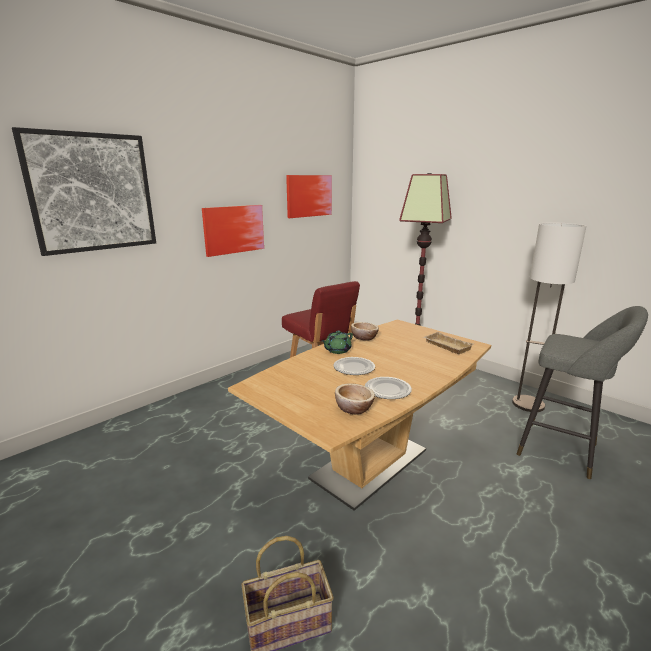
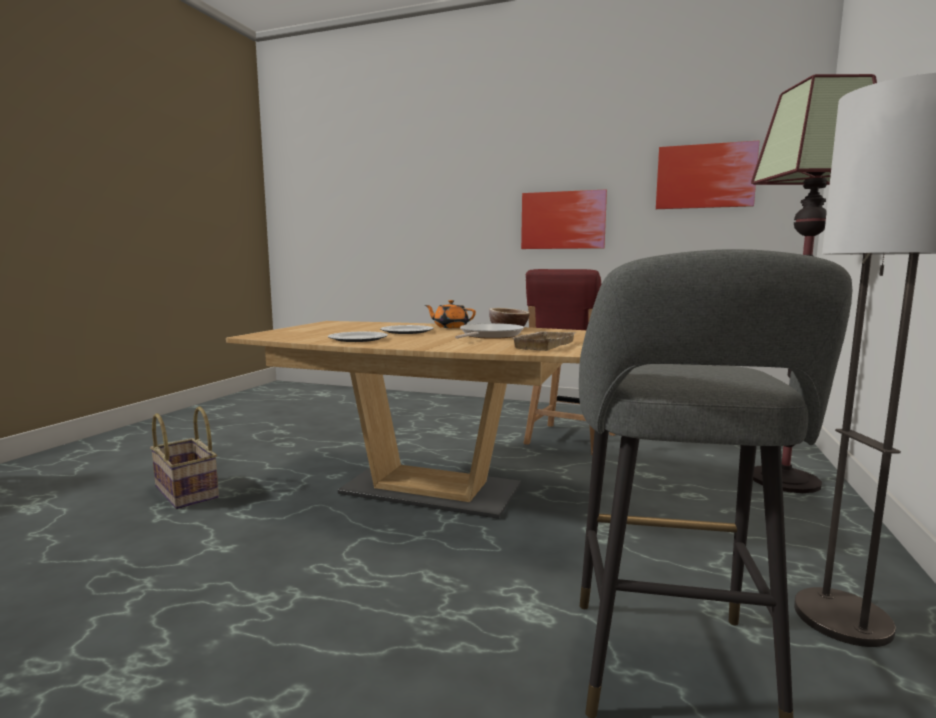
camera: 65 degrees right, 10 degrees down
picture [12,127,156,256] -> none
green teapot [322,331,353,354] -> orange teapot [425,300,476,328]
bowl [335,383,375,414] -> none
none -> frying pan [455,323,524,339]

